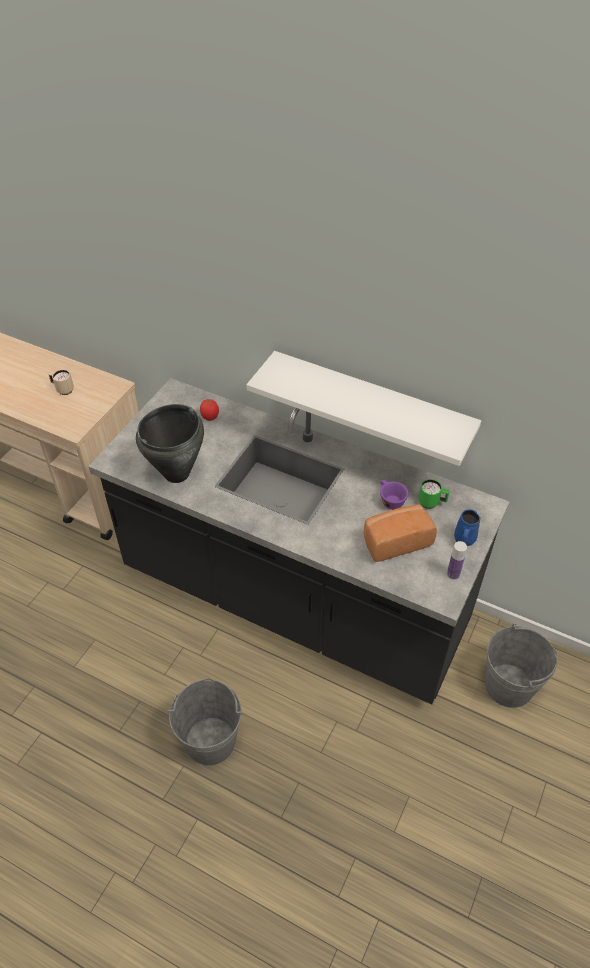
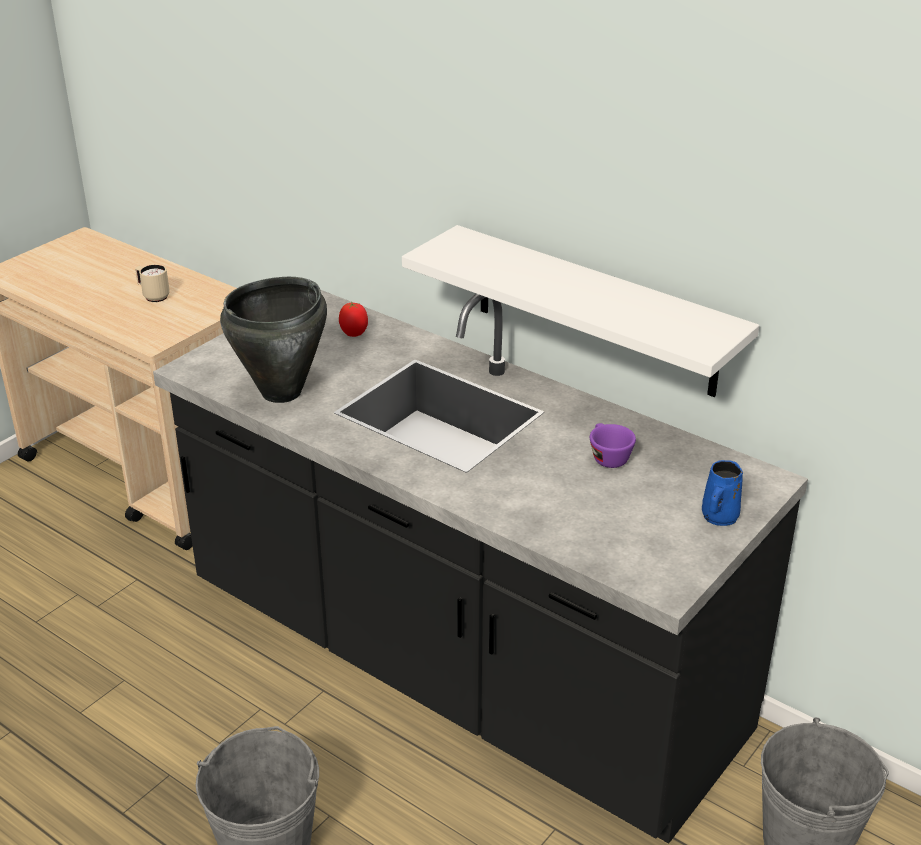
camera: 10 degrees right, 15 degrees down
bread [364,504,437,562] -> none
green mug [419,479,449,509] -> none
bottle [447,541,467,580] -> none

